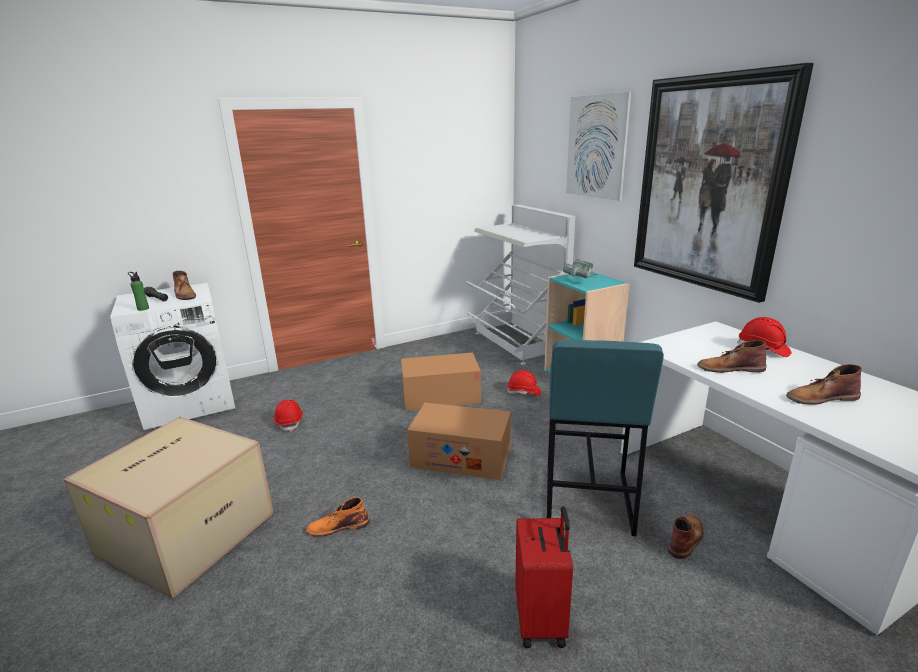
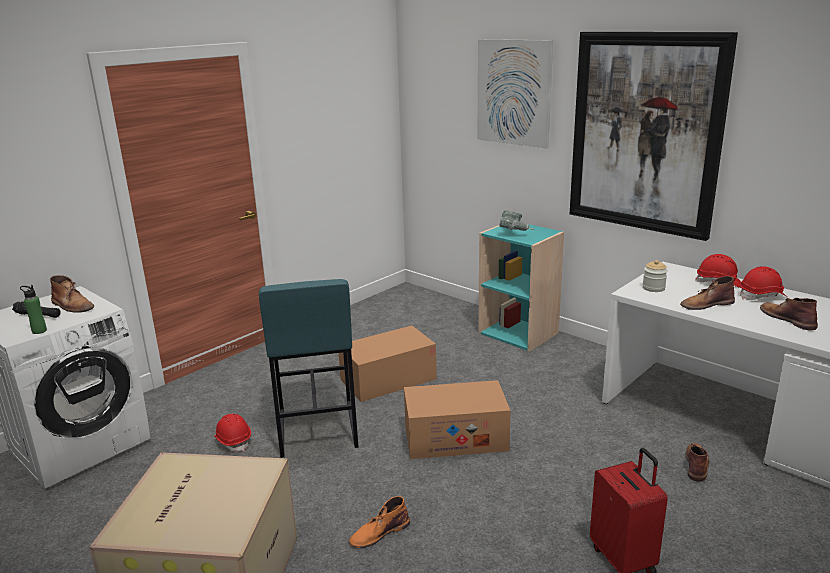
camera: 20 degrees left, 0 degrees up
white shoe rack [466,205,576,365] -> none
red hard hat [507,370,541,396] -> red hard hat moved to [740,266,787,300]
turquoise stool [547,340,664,536] -> turquoise stool moved to [259,279,358,458]
brown boot [786,364,862,405] -> brown boot turned 90 degrees clockwise [760,298,818,330]
none -> jar [642,260,668,292]

